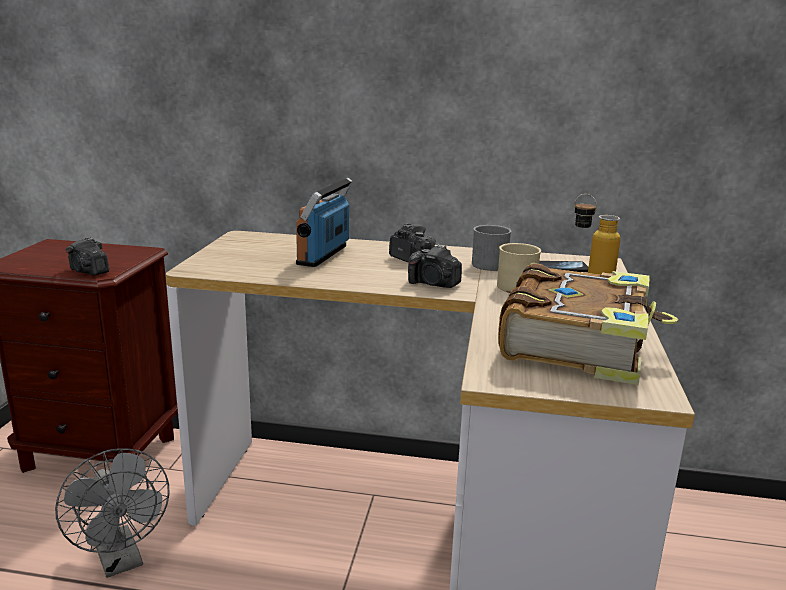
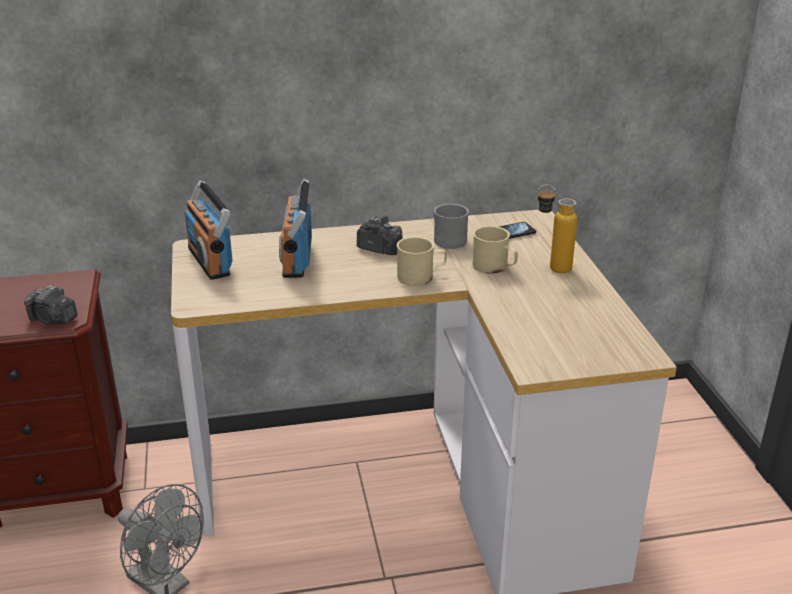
camera: 20 degrees left, 10 degrees up
camera [408,245,462,288] -> beige mug [397,237,446,286]
book [498,264,678,385] -> none
none -> radio [184,180,233,280]

